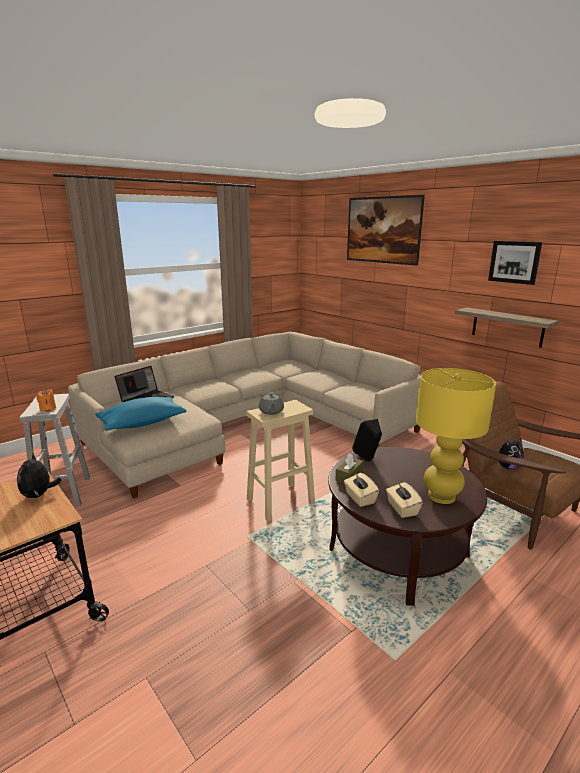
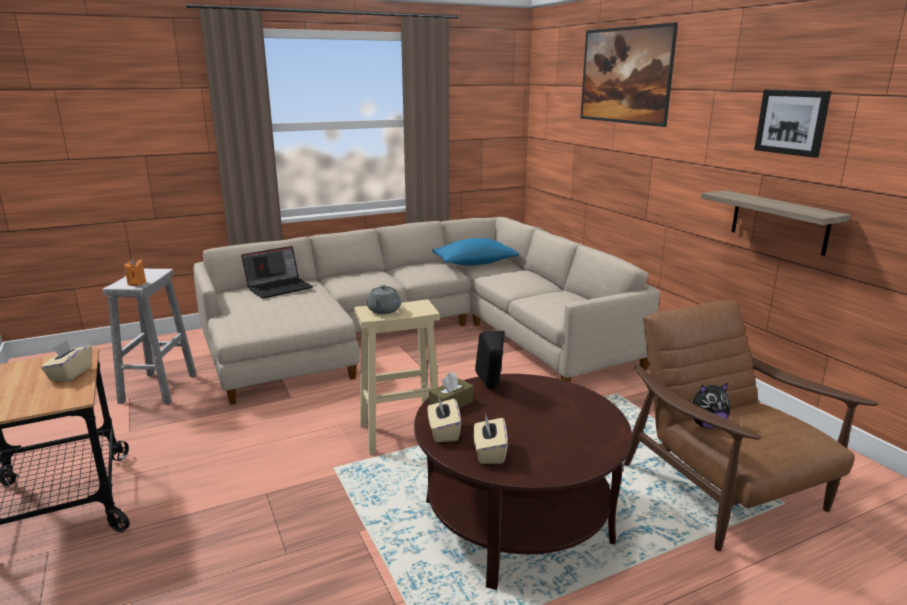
camera: 15 degrees right, 0 degrees up
plush toy [17,453,61,498] -> beige tissue box [41,340,92,382]
blue pillow [95,397,187,431] -> blue pillow moved to [432,238,519,266]
yellow table lamp [416,368,496,504] -> none

